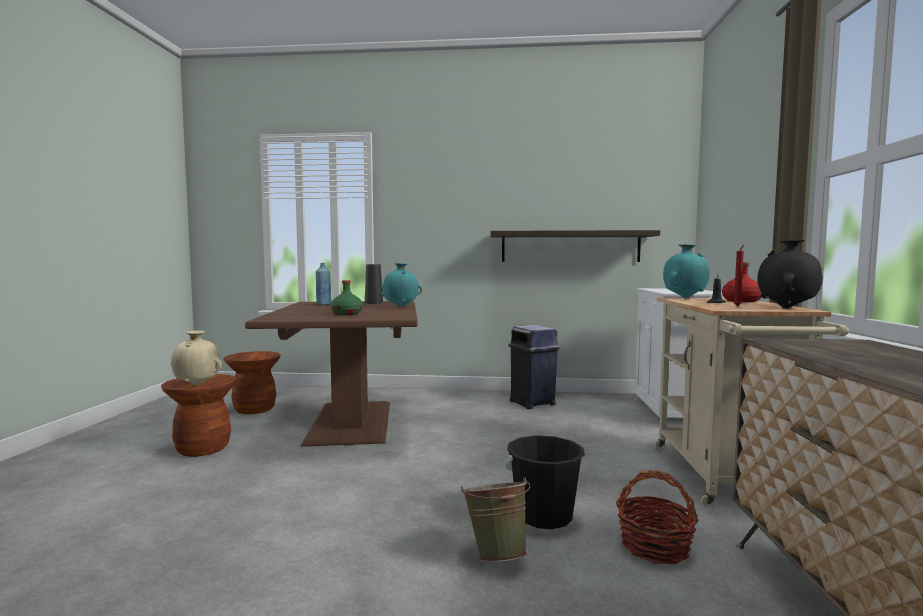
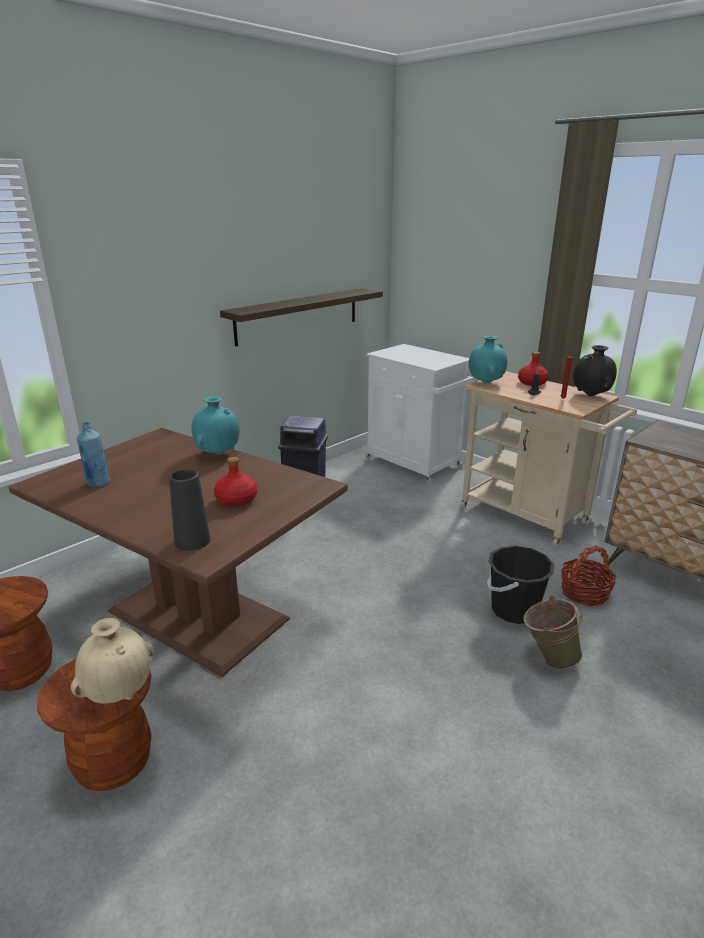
camera: 50 degrees left, 20 degrees up
green bottle [331,280,363,315] -> red bottle [214,457,257,507]
black vase [365,264,383,304] -> black vase moved to [169,469,210,551]

